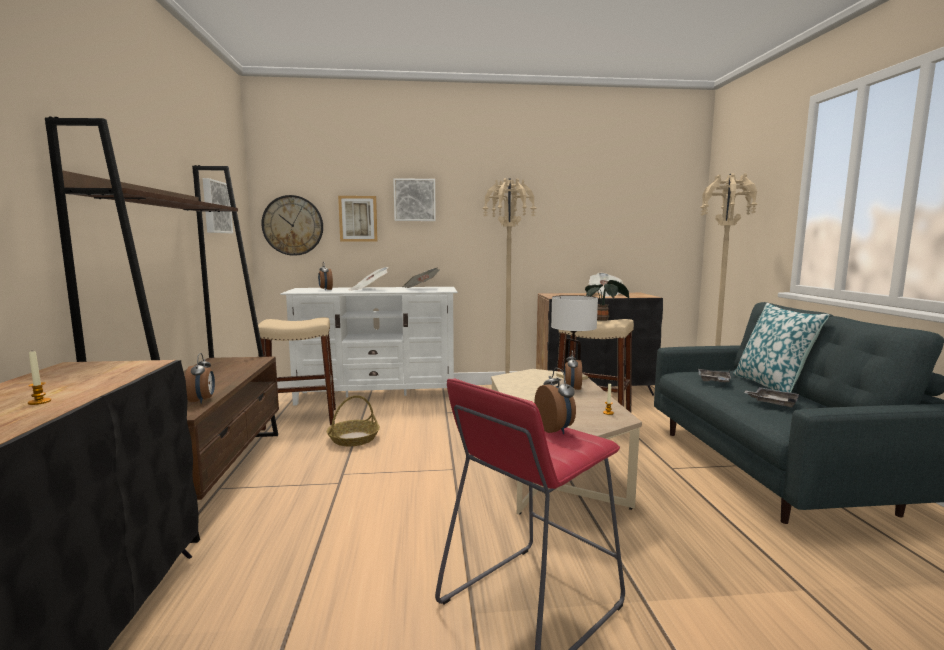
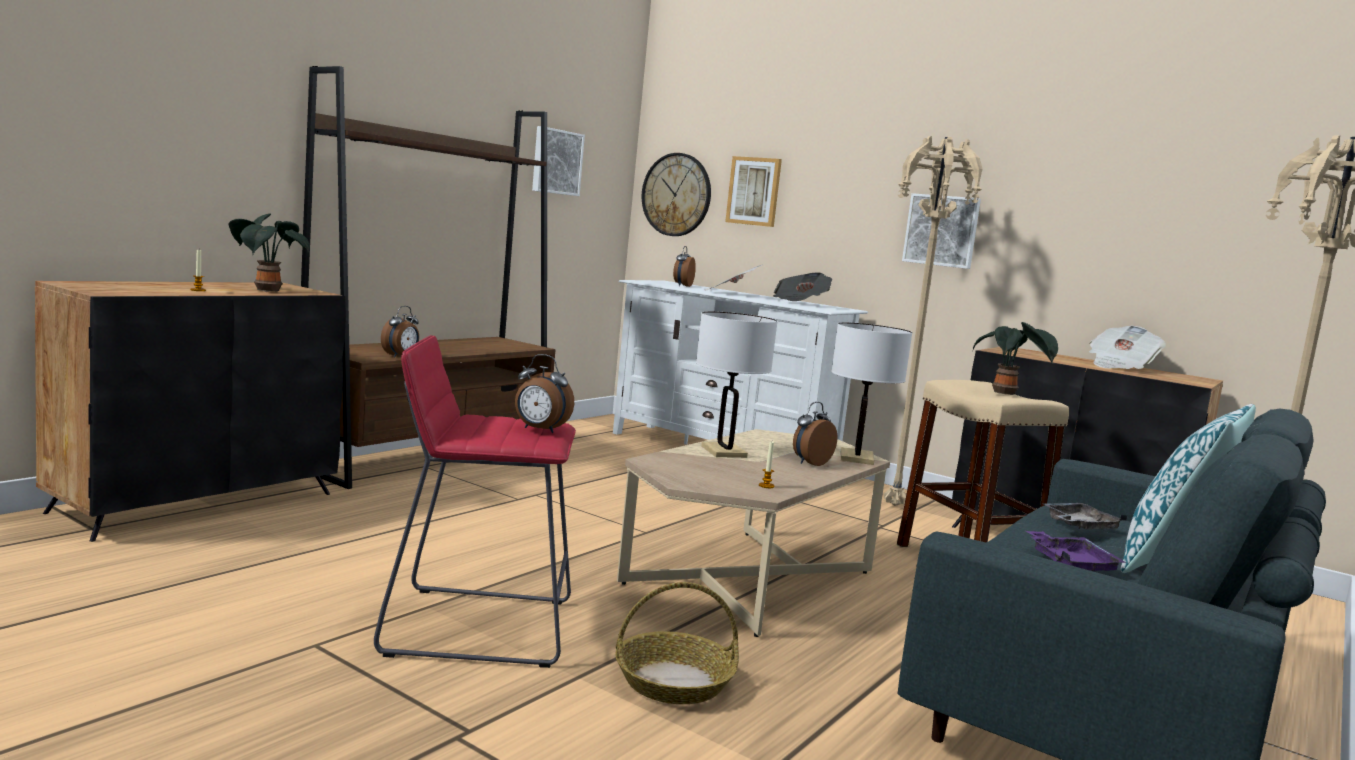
camera: 40 degrees right, 0 degrees up
beige stool [258,317,336,431] -> none
basket [326,395,380,446] -> basket moved to [615,582,739,704]
picture [393,178,436,221] -> picture moved to [902,193,981,269]
alarm clock [534,368,576,434] -> alarm clock turned 90 degrees clockwise [515,354,574,433]
grey tray [744,387,799,407] -> purple tray [1026,531,1126,572]
none -> potted plant [228,214,310,292]
none -> white table lamp [696,311,778,458]

